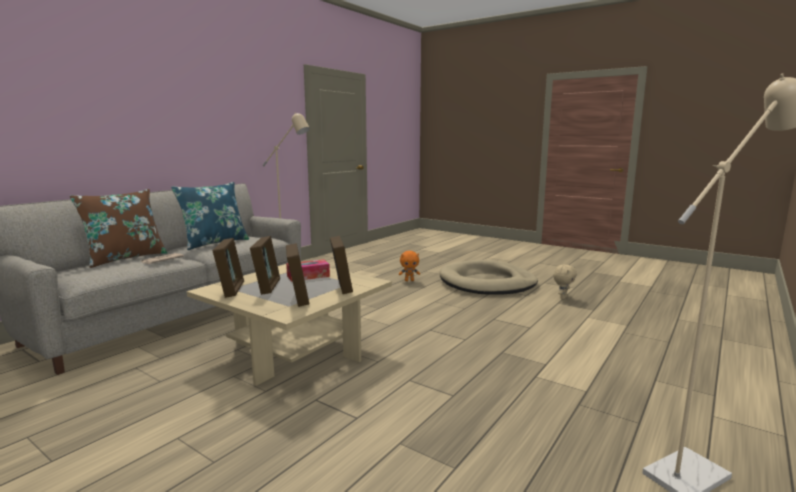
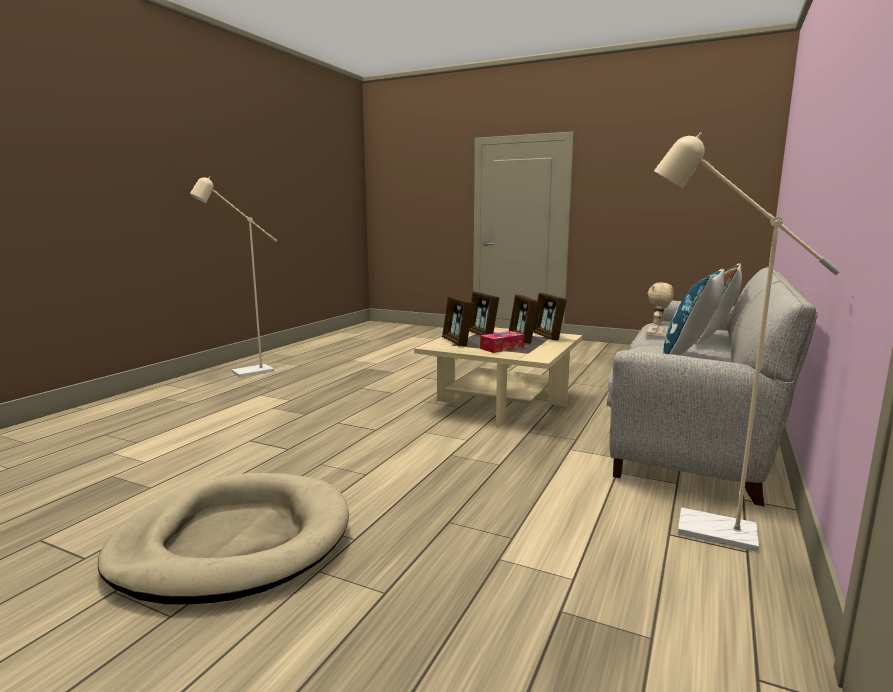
camera: 170 degrees right, 0 degrees up
orange plush toy [399,251,420,281] -> none
beige plush toy [554,264,577,300] -> beige plush toy moved to [647,282,674,324]

